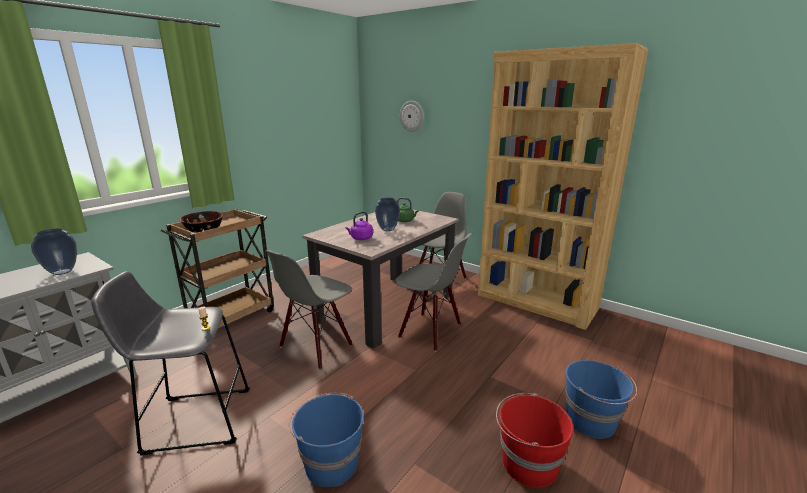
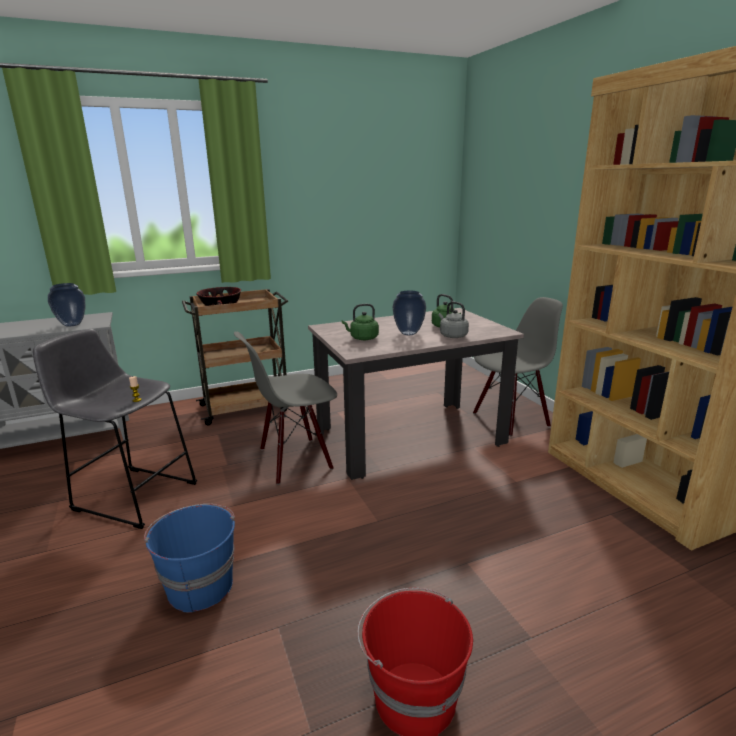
camera: 30 degrees right, 0 degrees up
purple kettle [345,212,373,240] -> green kettle [342,304,379,340]
grey chair [394,233,472,352] -> none
wall clock [400,101,424,132] -> none
blue bucket [565,360,637,439] -> none
none -> grey kettle [439,302,469,338]

